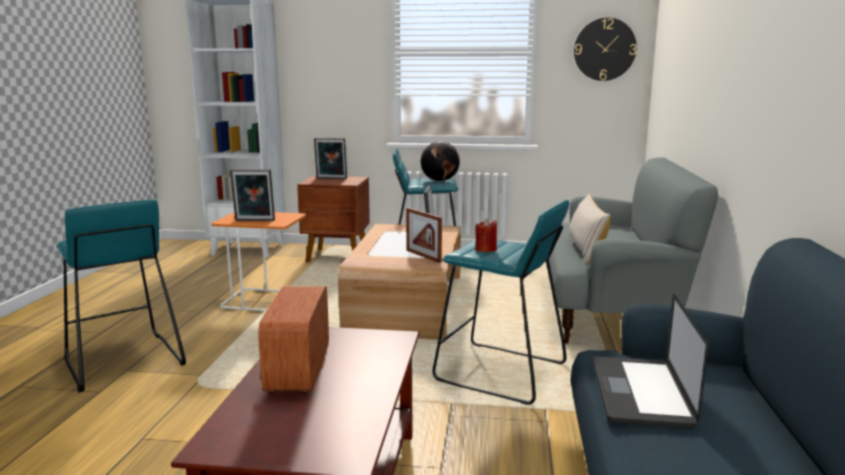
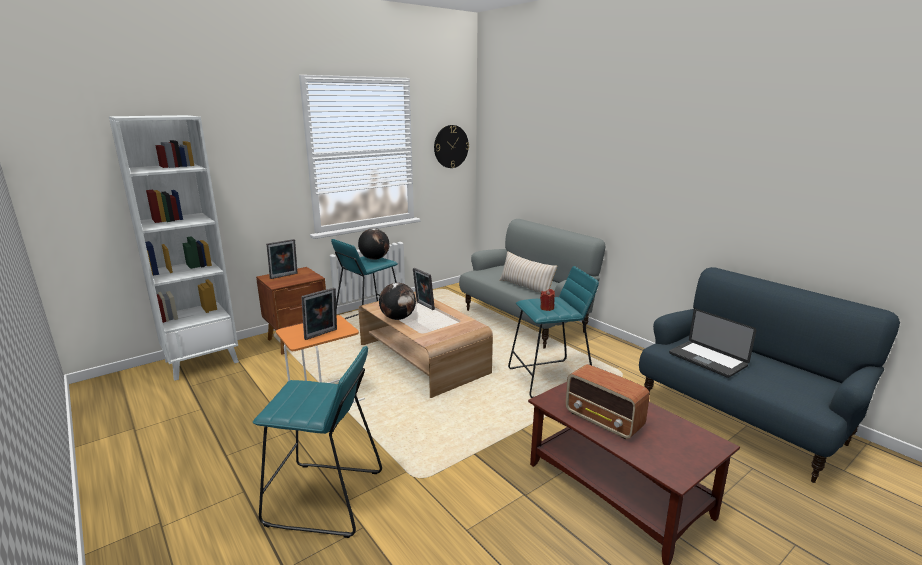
camera: 45 degrees left, 5 degrees up
picture frame [406,208,442,263] -> none
none -> globe [379,283,416,320]

